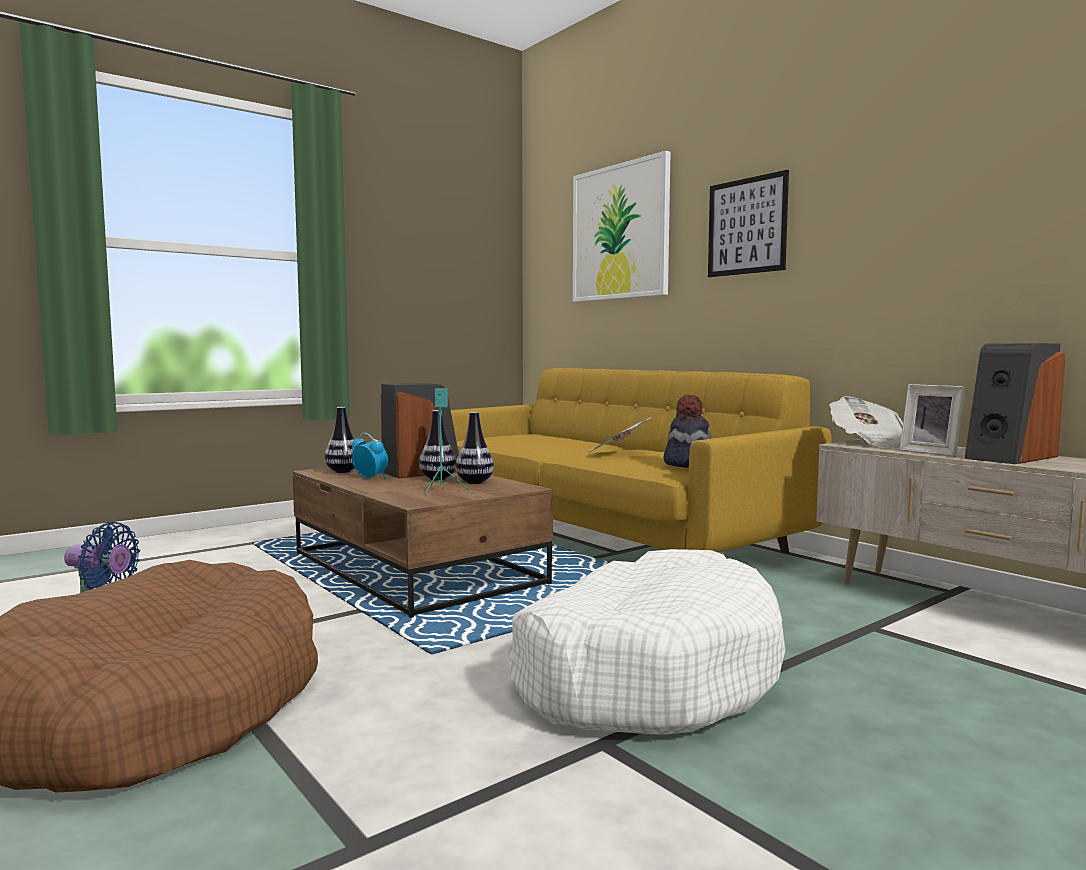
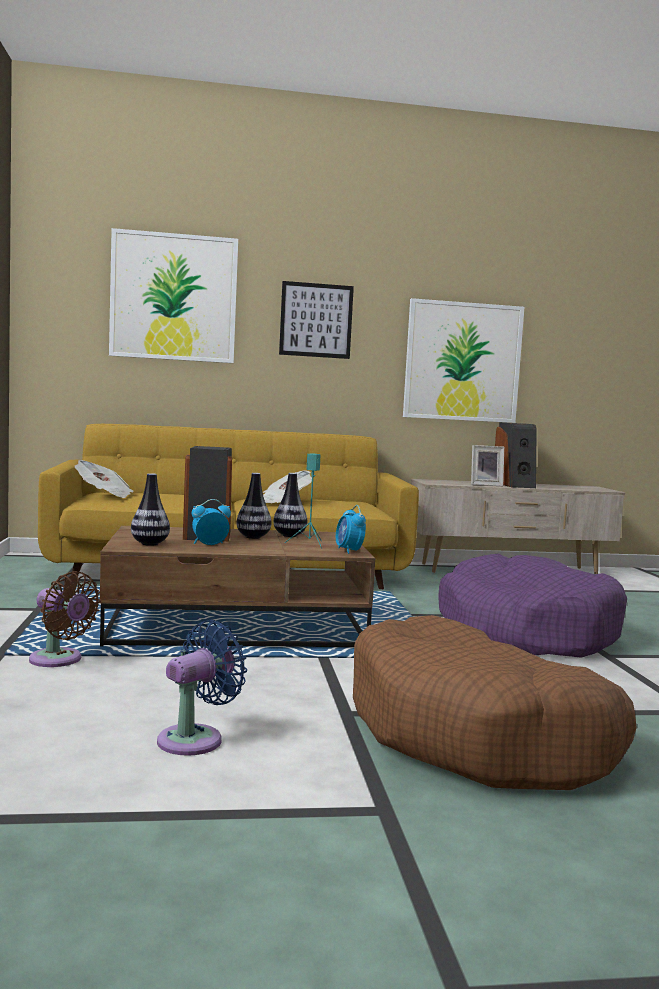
camera: 60 degrees left, 0 degrees up
white dog bed [508,549,785,735] -> purple dog bed [438,554,627,657]
hat [664,395,711,468] -> none
newspaper [829,396,903,448] -> newspaper moved to [75,460,133,498]
none -> brown fan [29,571,101,667]
none -> alarm clock [336,505,366,554]
none -> picture [403,298,524,423]

